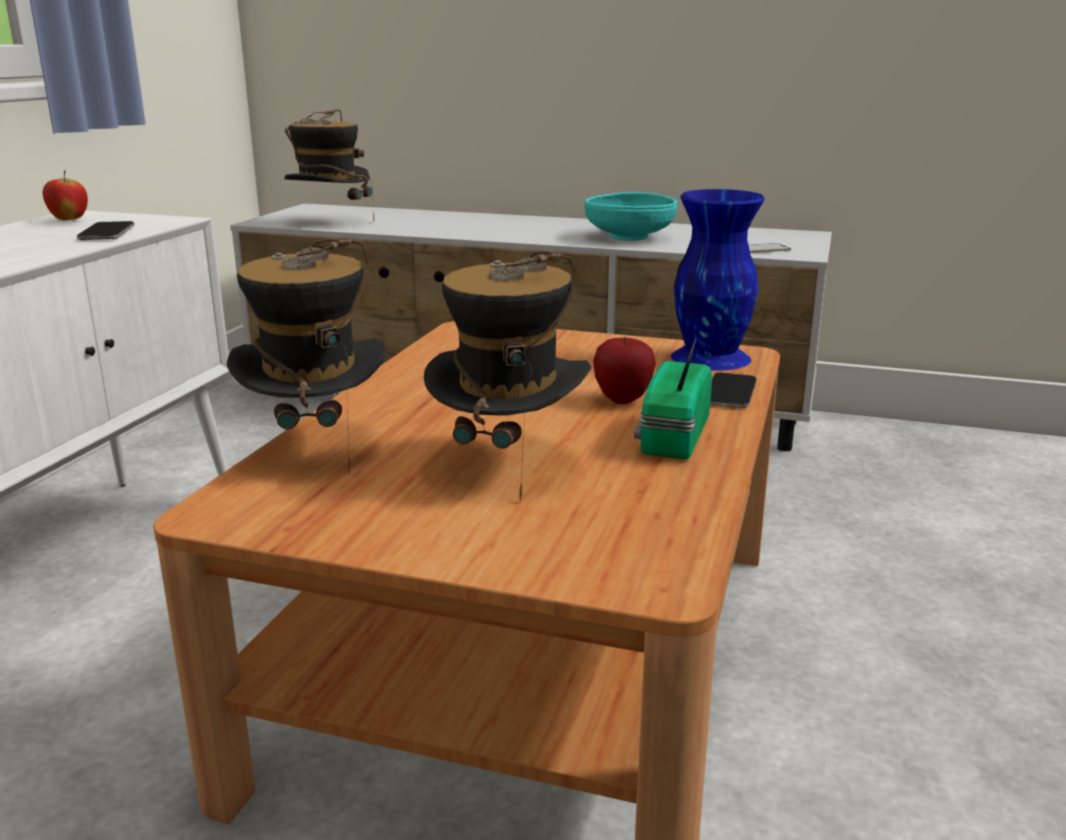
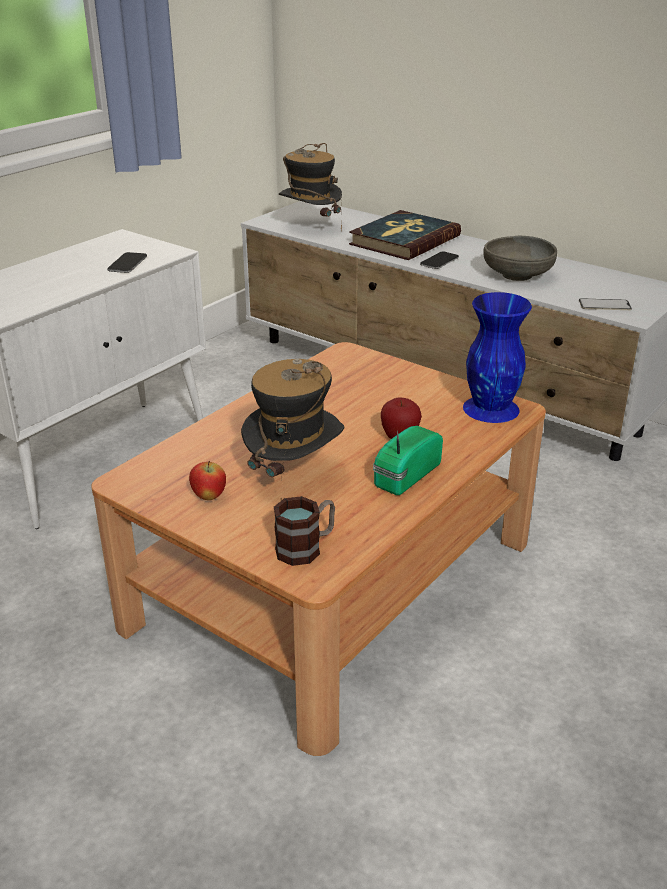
camera: 20 degrees right, 10 degrees up
apple [43,171,88,220] -> apple moved to [189,461,226,500]
hat [227,239,386,474] -> none
turquoise bowl [585,192,677,241] -> grey bowl [483,236,557,281]
phone [710,373,757,408] -> phone moved to [420,251,459,269]
none -> mug [274,496,335,566]
none -> book [349,210,461,260]

